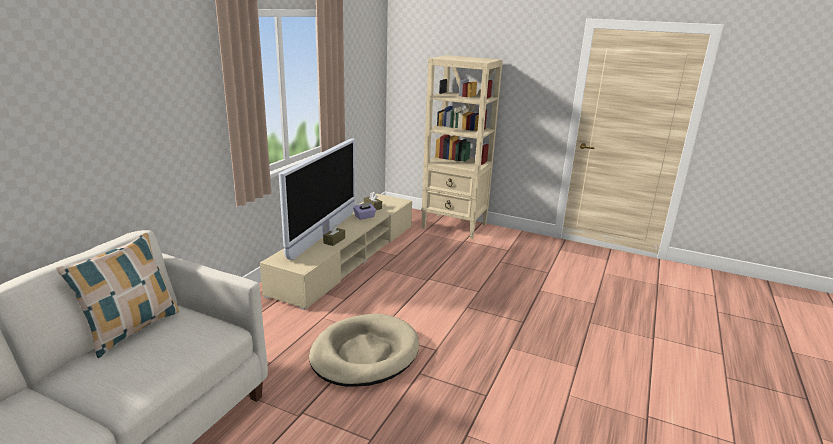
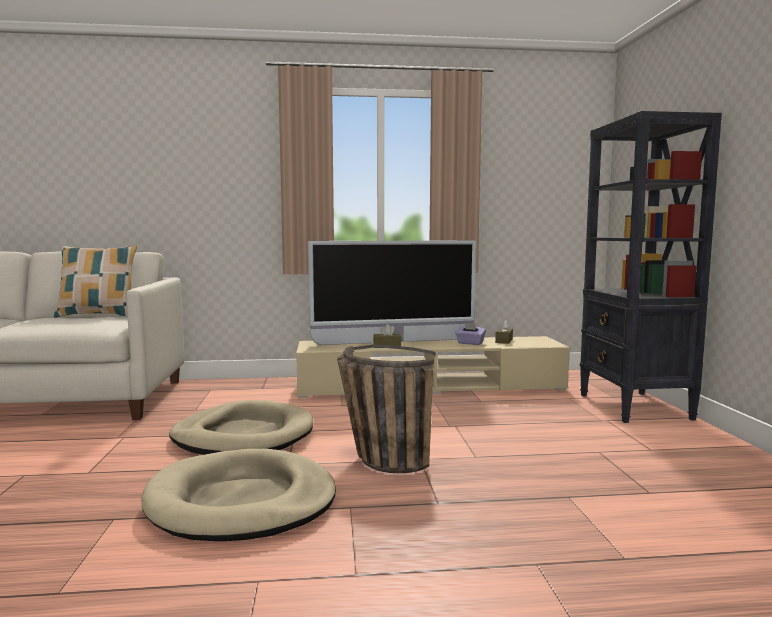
camera: 60 degrees right, 15 degrees down
beige bookcase [421,55,503,239] -> black bookcase [580,111,722,423]
none -> beige dog bed [141,449,336,541]
none -> basket [337,345,436,473]

